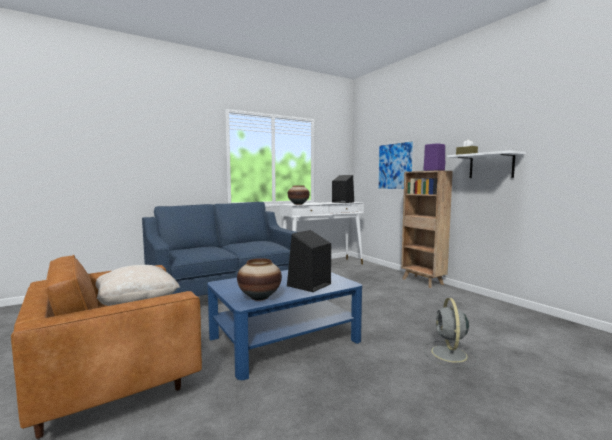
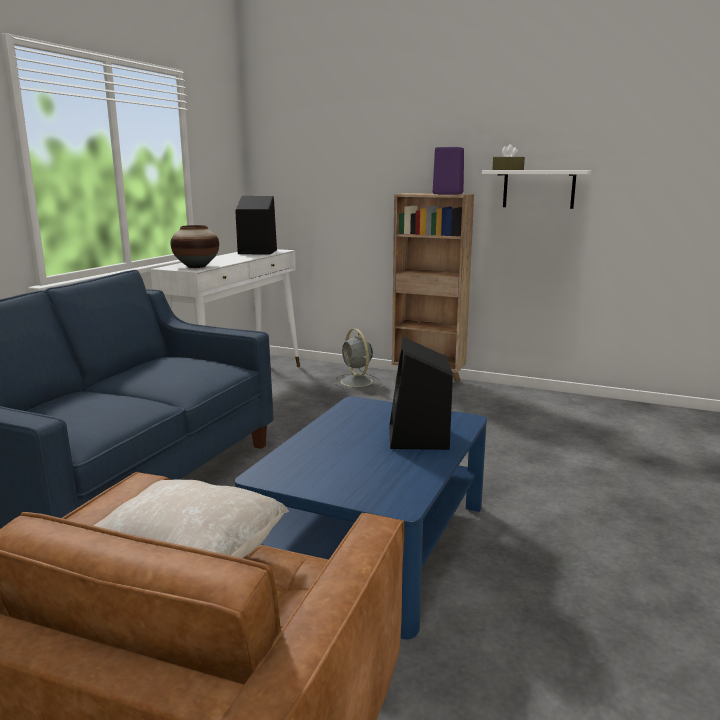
camera: 35 degrees left, 10 degrees up
vase [237,258,282,301] -> none
picture [377,139,415,191] -> none
grey fan [424,298,478,367] -> grey fan moved to [333,329,382,390]

